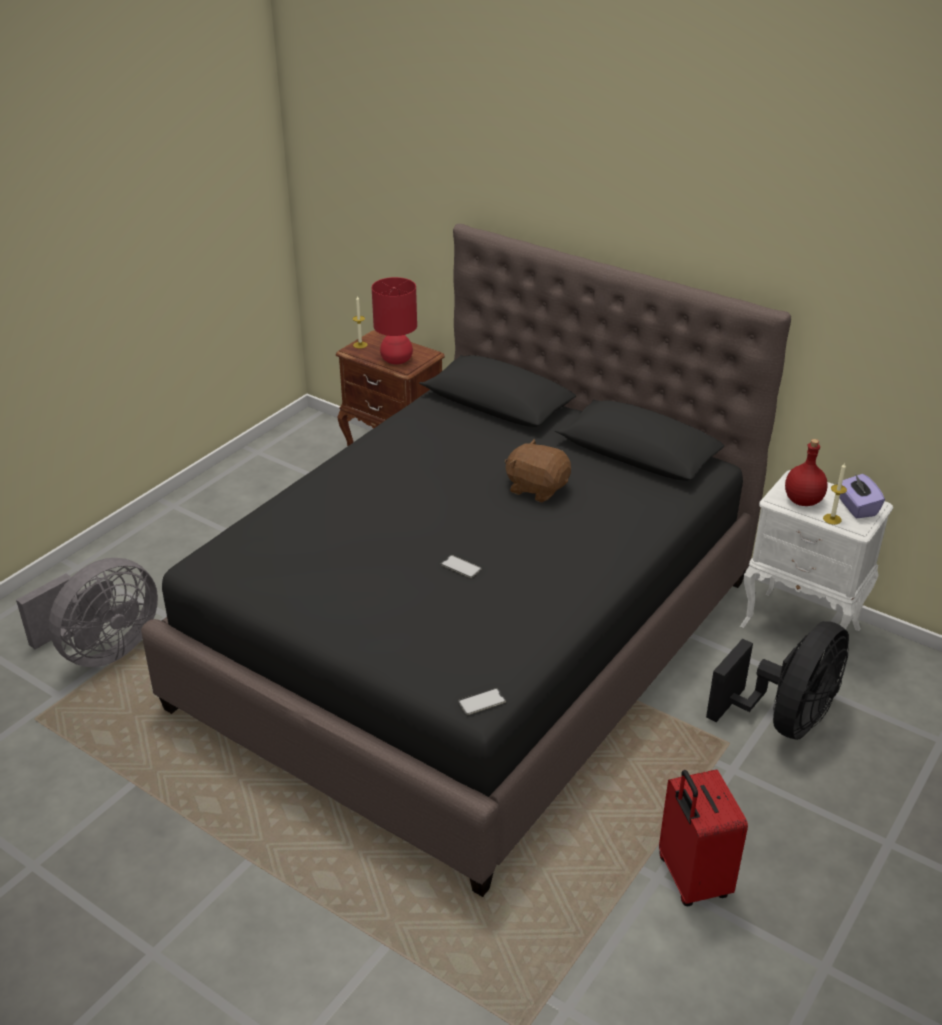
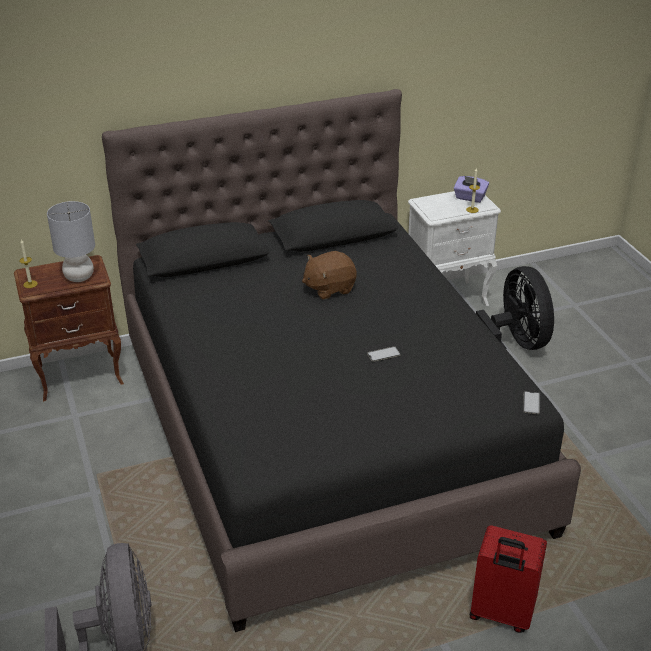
camera: 55 degrees left, 0 degrees up
red table lamp [372,277,417,364] -> grey table lamp [47,201,95,282]
red suitcase [659,770,748,906] -> red suitcase moved to [469,525,547,633]
red bottle [785,439,828,506] -> none

